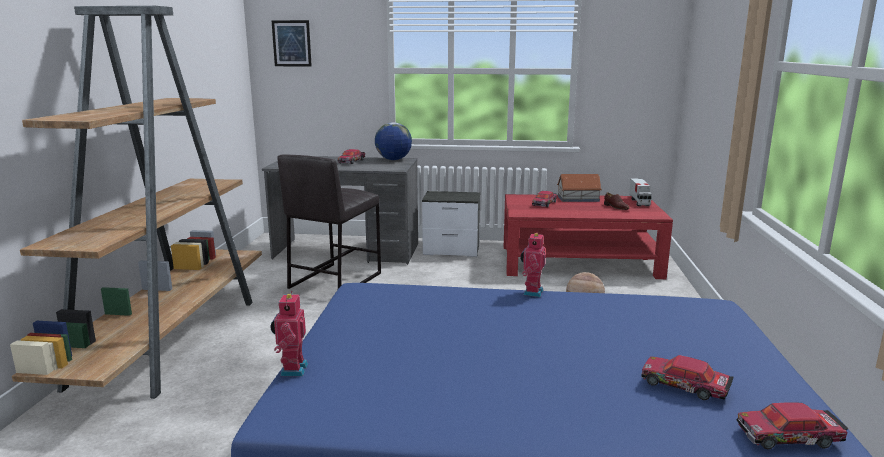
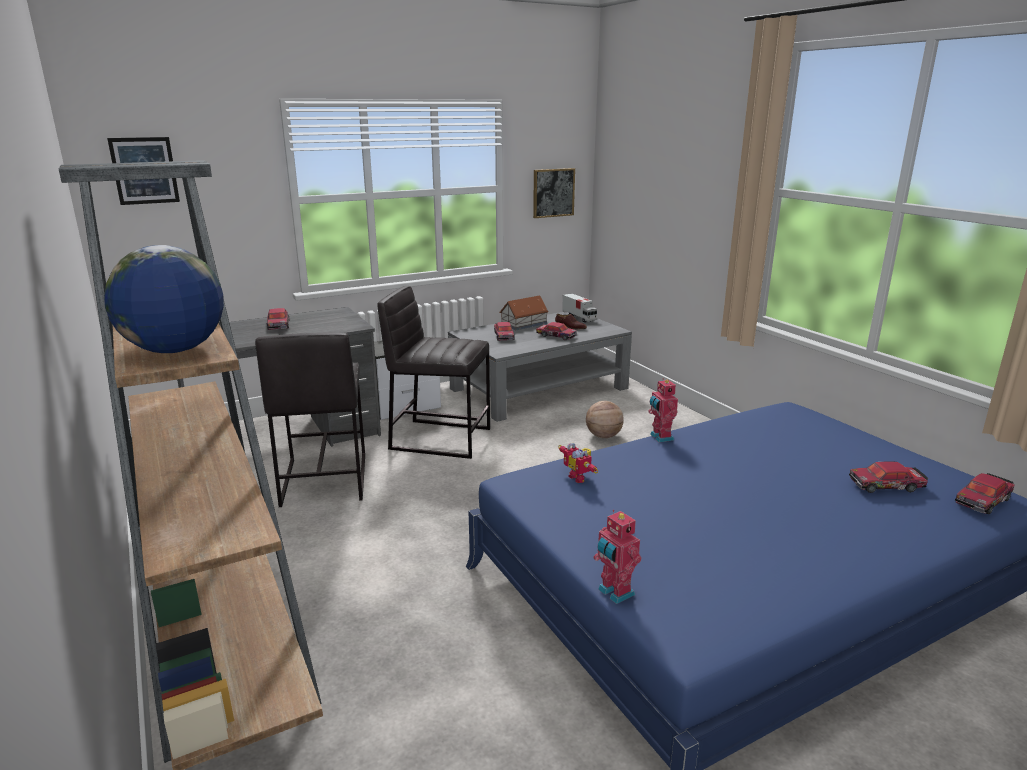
camera: 35 degrees left, 5 degrees up
globe [375,122,412,160] -> globe moved to [104,245,224,353]
red coffee table [504,194,673,279] -> grey coffee table [448,312,632,422]
none -> grey stool [377,286,490,459]
none -> picture [533,168,575,218]
none -> toy car [536,322,577,340]
none -> toy robot [558,443,598,483]

